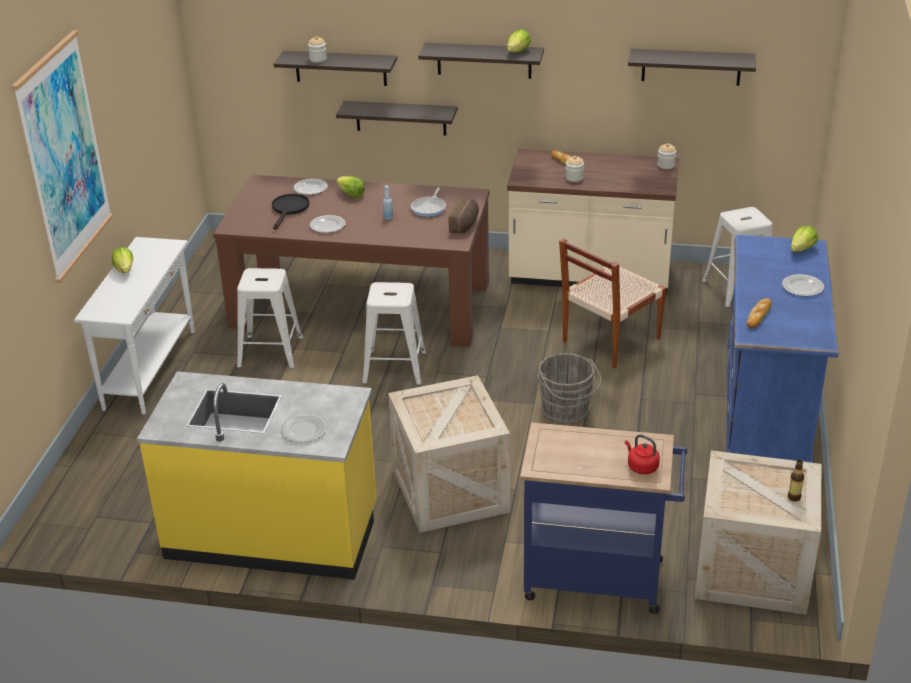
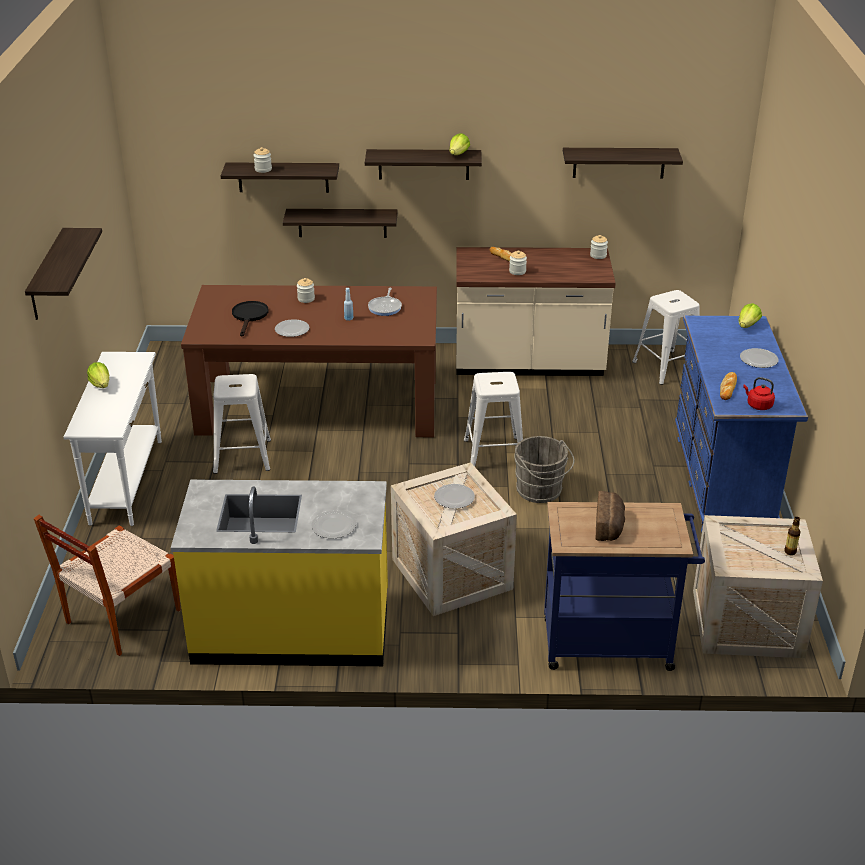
camera: 10 degrees left, 0 degrees up
picture [11,30,113,283] -> shelf [25,228,102,320]
plate [294,179,328,195] -> plate moved to [434,484,475,509]
lettuce [336,176,365,198] -> jar [297,278,315,303]
white stool [362,282,426,385] -> white stool moved to [464,372,523,466]
bread [449,197,479,233] -> bread moved to [596,491,625,541]
chair [559,238,666,369] -> chair moved to [34,515,181,656]
red kettle [625,434,660,474] -> red kettle moved to [743,377,775,410]

